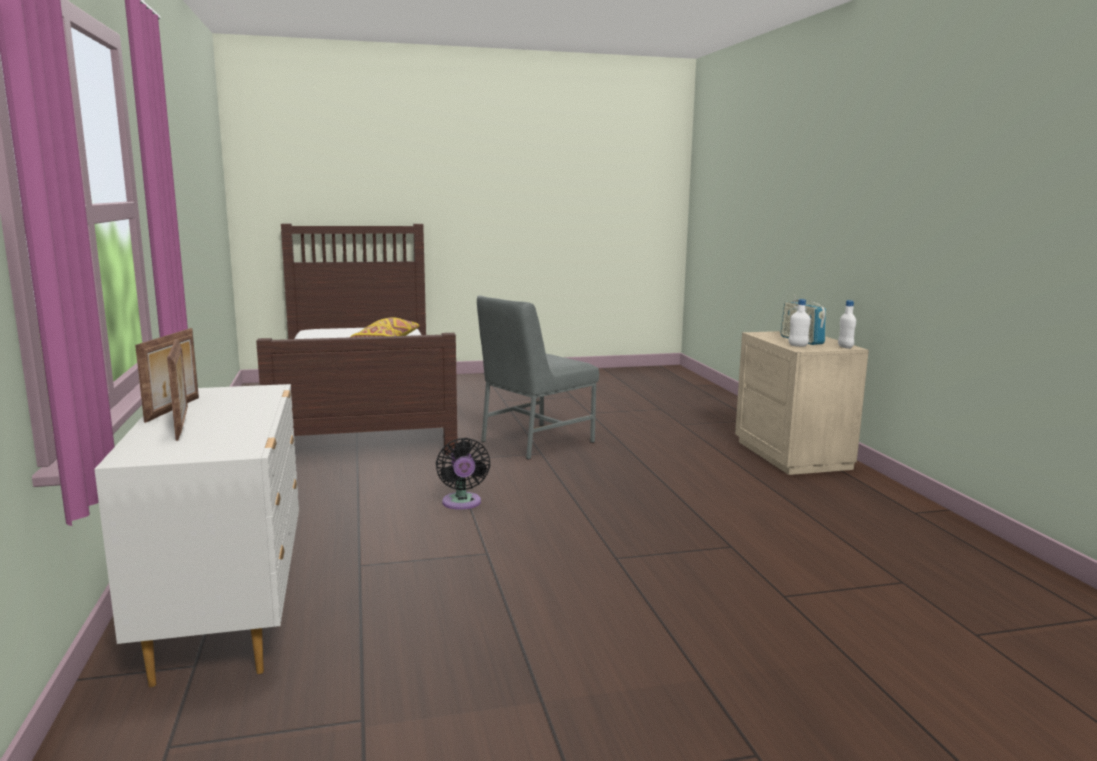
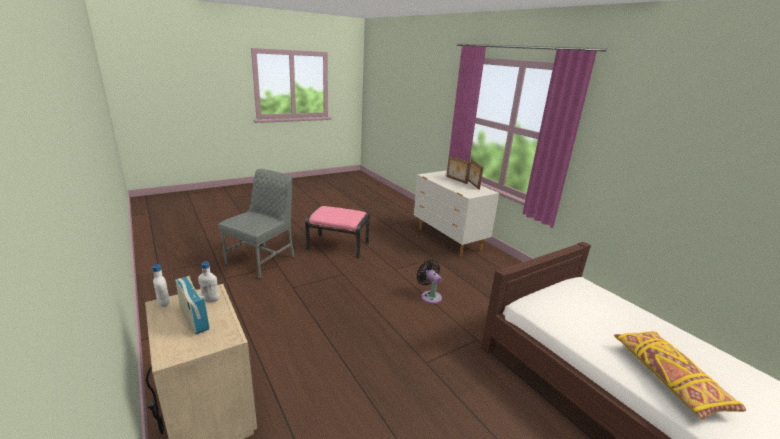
camera: 160 degrees right, 10 degrees up
grey chair [477,295,599,460] -> grey chair moved to [218,169,294,279]
none -> pink ottoman [305,206,370,259]

